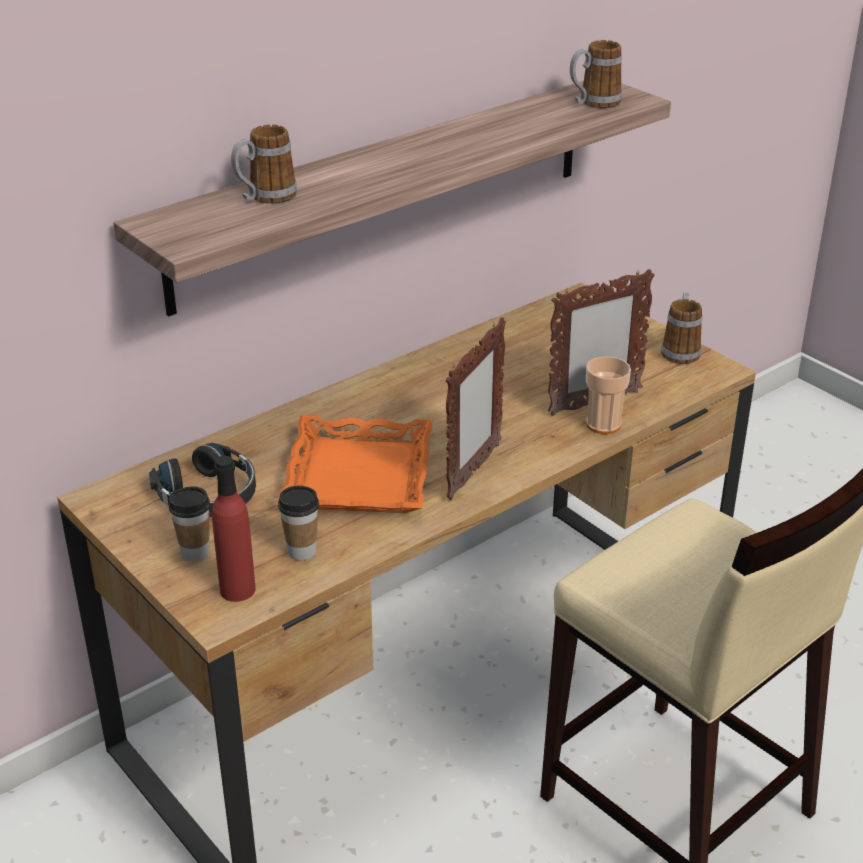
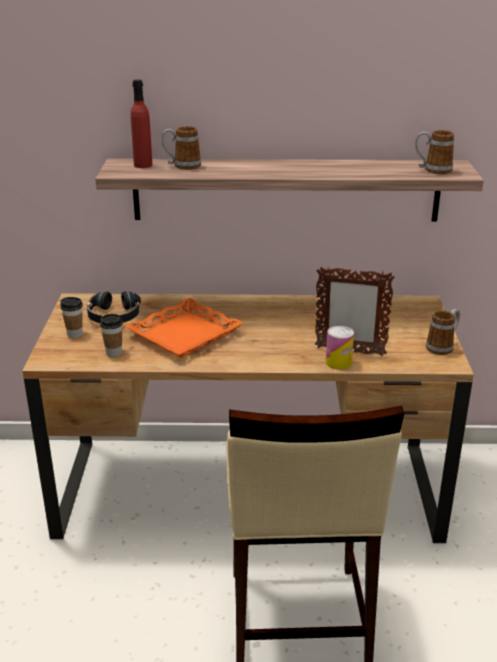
camera: 40 degrees right, 5 degrees down
red bottle [212,456,256,602] -> red bottle moved to [131,80,152,168]
picture frame [446,317,506,500] -> none
cup [586,356,631,434] -> can [326,326,354,369]

